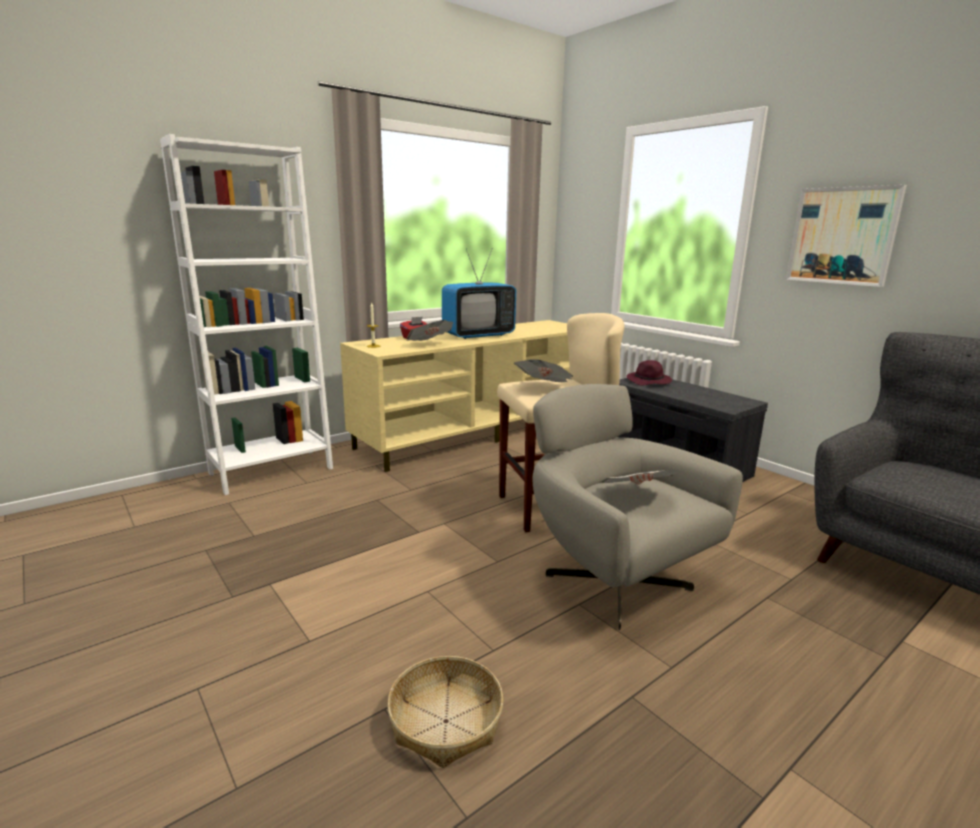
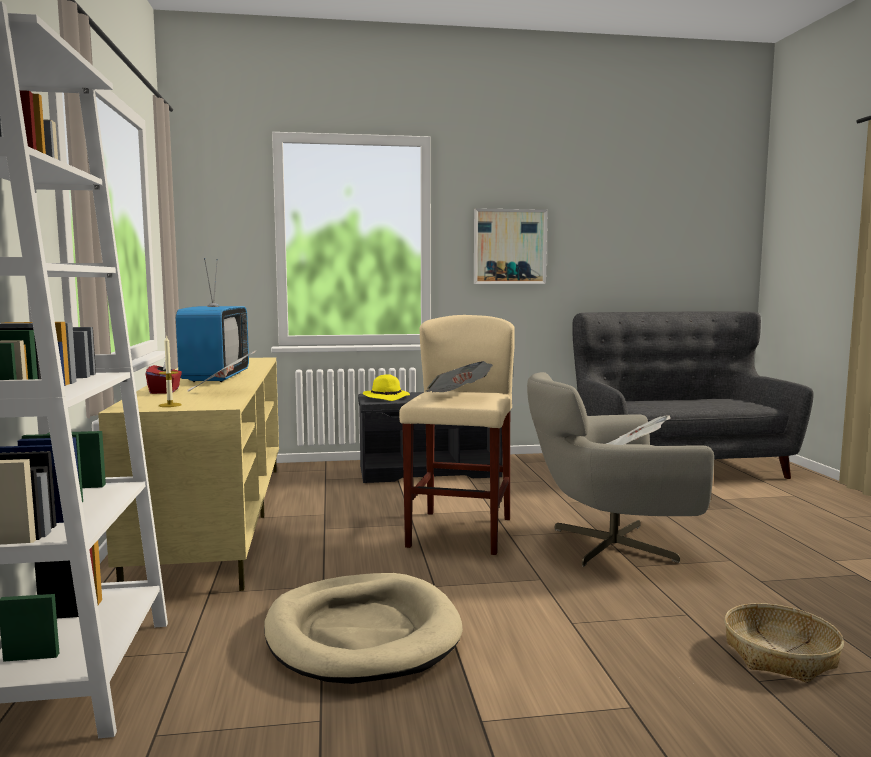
camera: 60 degrees left, 10 degrees down
purple hat [627,360,672,386] -> yellow hat [363,374,410,401]
none -> beige dog bed [264,573,463,684]

